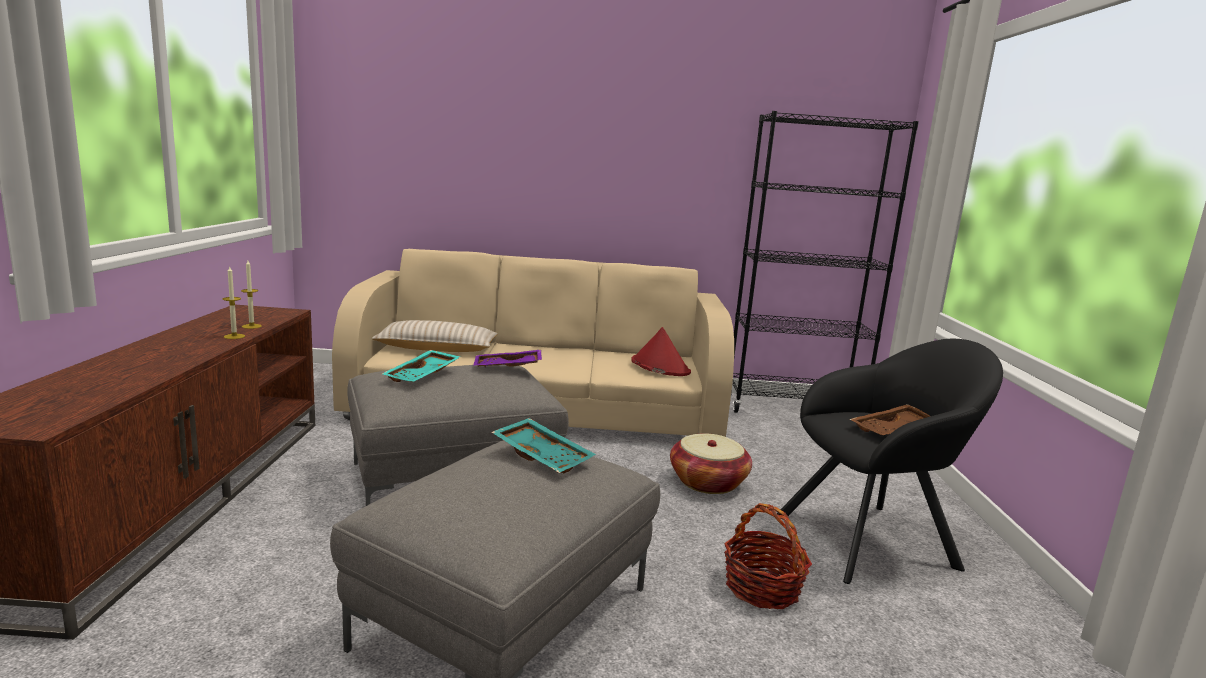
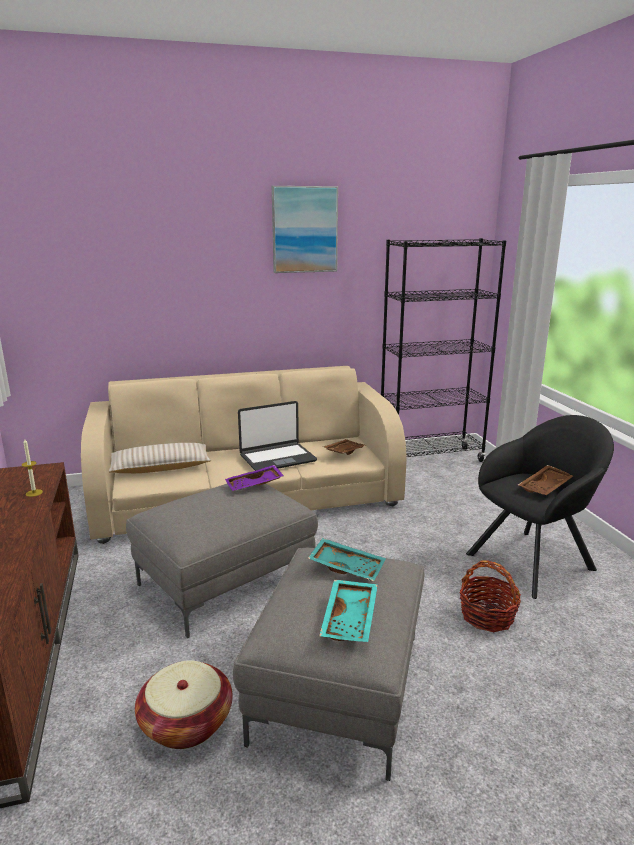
camera: 15 degrees left, 5 degrees up
candle [223,267,245,339] -> none
turquoise tray [382,350,460,382] -> turquoise tray moved to [319,580,378,642]
red hat [631,327,691,376] -> brown tray [323,439,366,455]
basket [670,433,752,494] -> basket moved to [135,660,232,749]
none -> laptop [238,401,317,471]
none -> picture [272,186,338,273]

